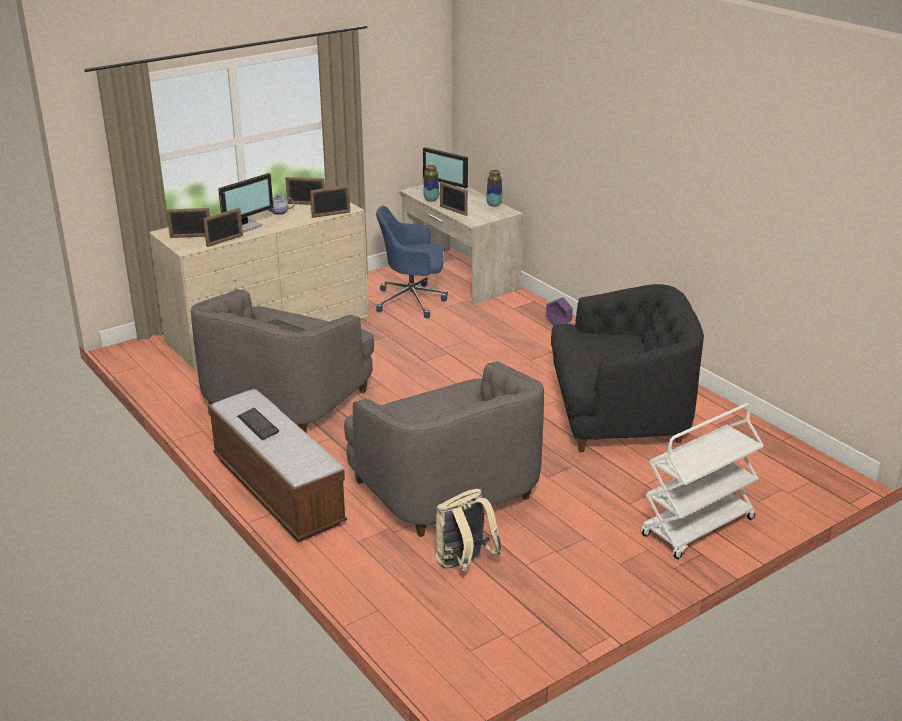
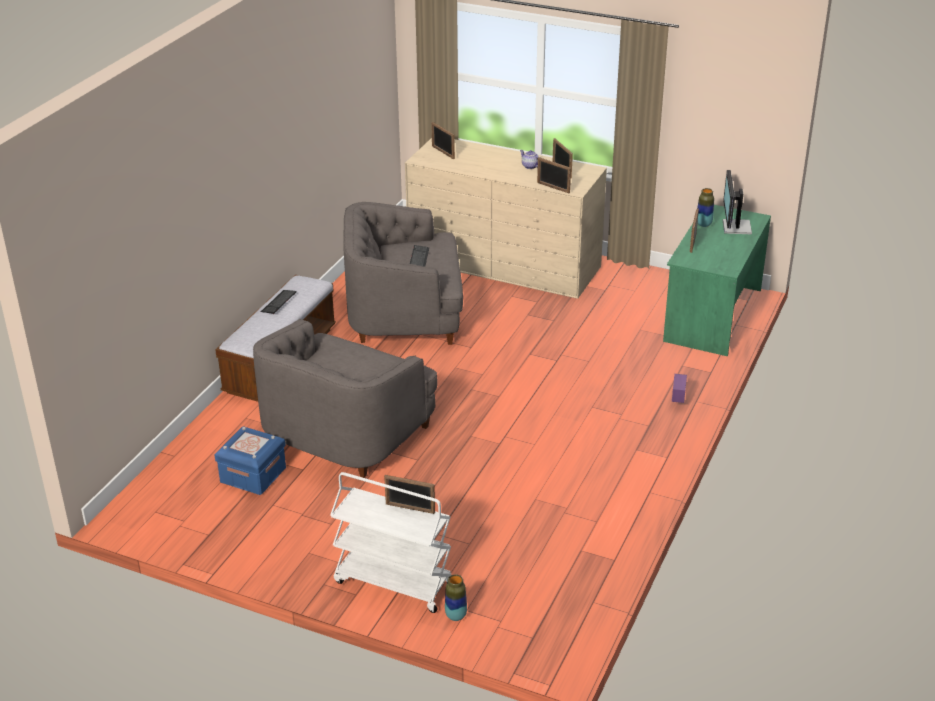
camera: 60 degrees right, 5 degrees up
picture frame [203,208,243,247] -> picture frame moved to [384,475,435,514]
monitor [218,173,273,233] -> none
blue office chair [376,206,448,318] -> none
beige desk [400,182,523,304] -> green desk [663,205,771,356]
beige backpack [436,489,503,571] -> blue storage box [215,426,286,495]
vase [486,170,502,207] -> vase moved to [445,574,467,621]
black armchair [551,284,704,452] -> none

